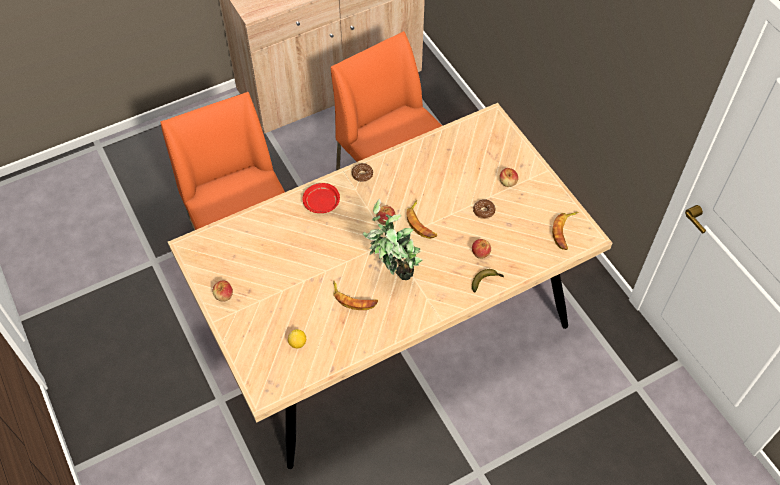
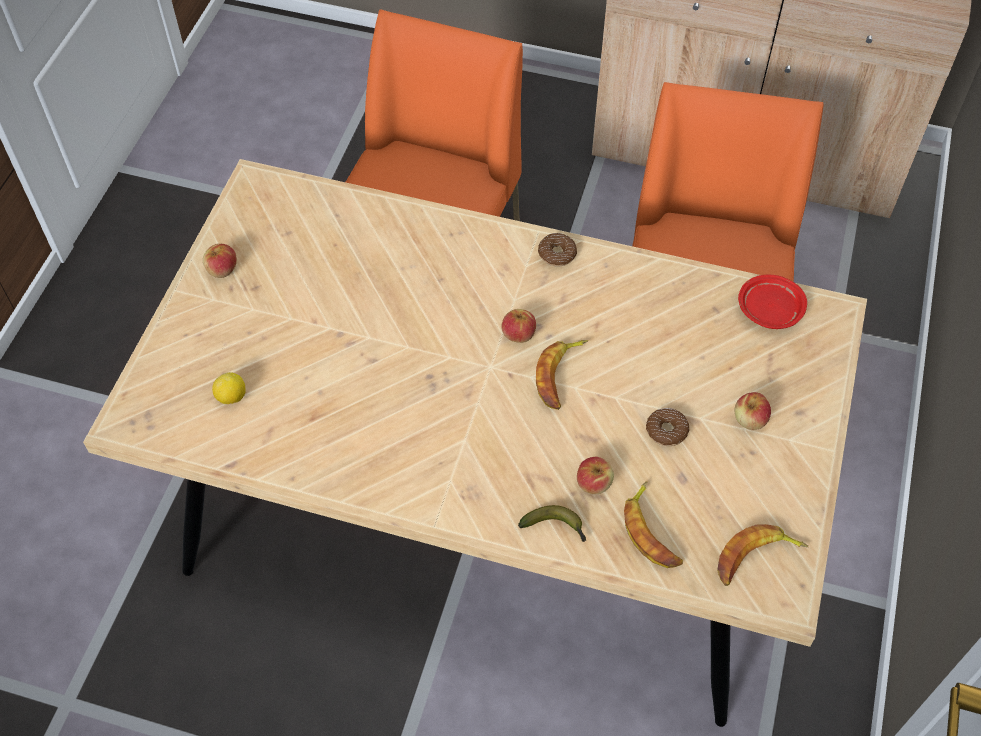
camera: 45 degrees right, 0 degrees up
red plate [303,183,340,213] -> red plate moved to [738,275,807,329]
banana [333,281,378,310] -> banana moved to [624,482,683,568]
potted plant [363,199,423,280] -> none

